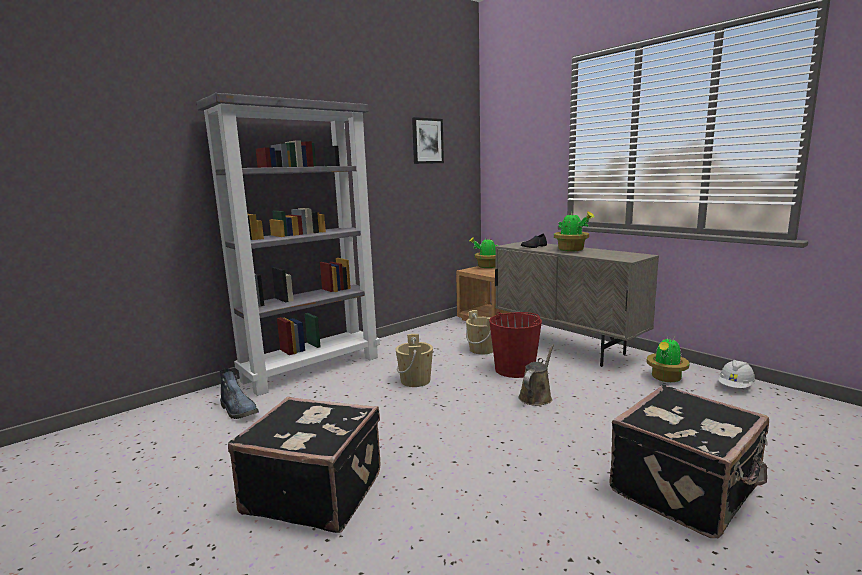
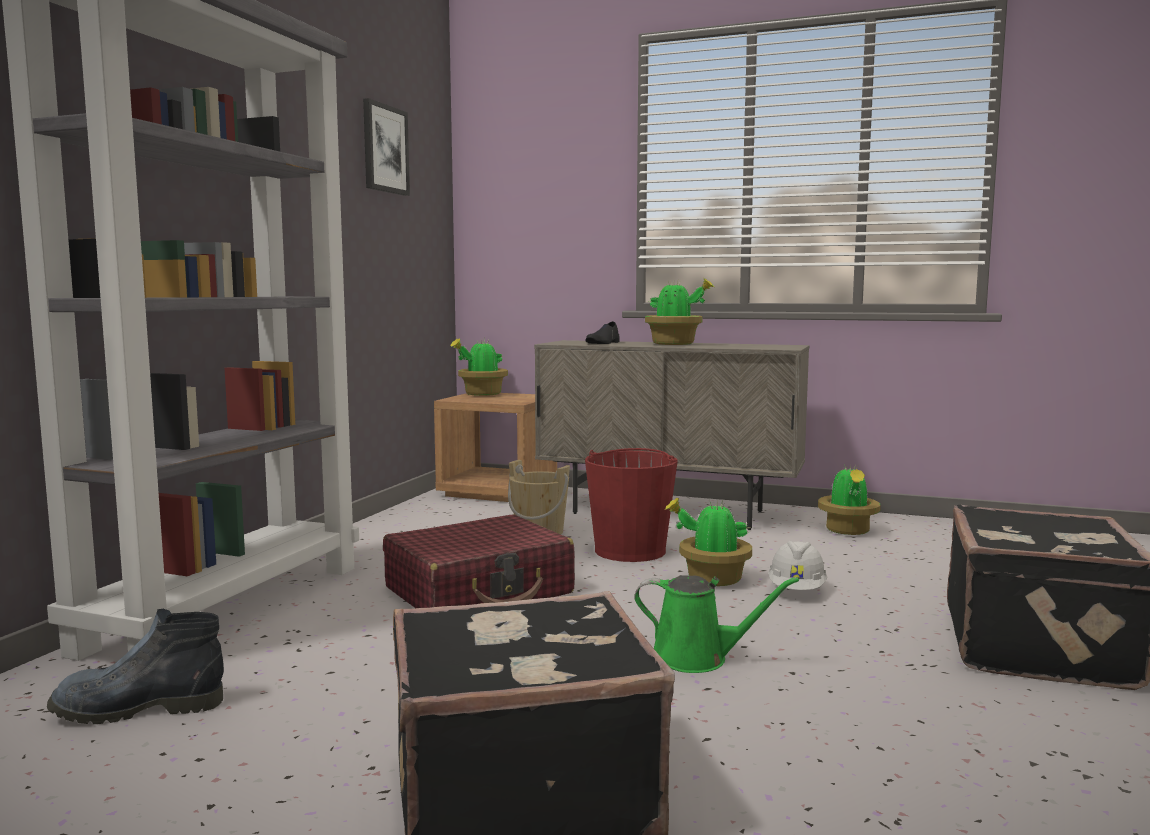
camera: 30 degrees left, 5 degrees down
boot [220,368,259,419] -> boot turned 150 degrees clockwise [47,609,224,724]
beige bucket [395,334,433,387] -> red suitcase [383,515,575,608]
brown watering can [519,345,554,406] -> potted plant [666,498,752,586]
white hard hat [718,360,756,388] -> white hard hat moved to [768,540,828,590]
none -> green watering can [634,575,799,673]

